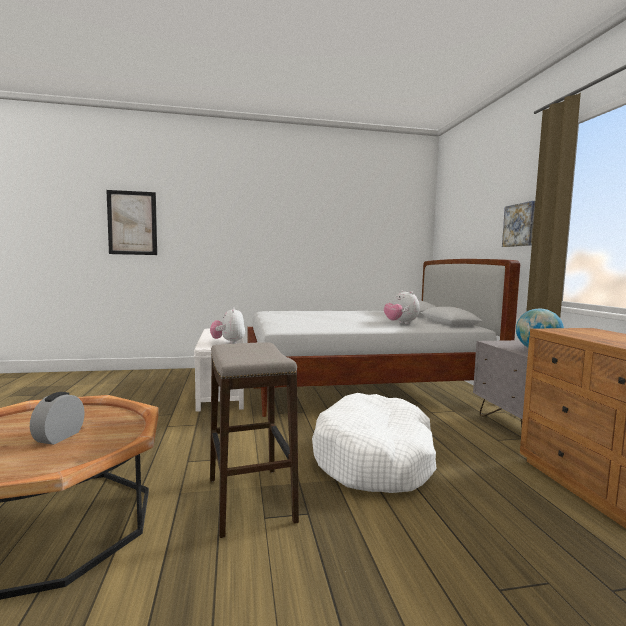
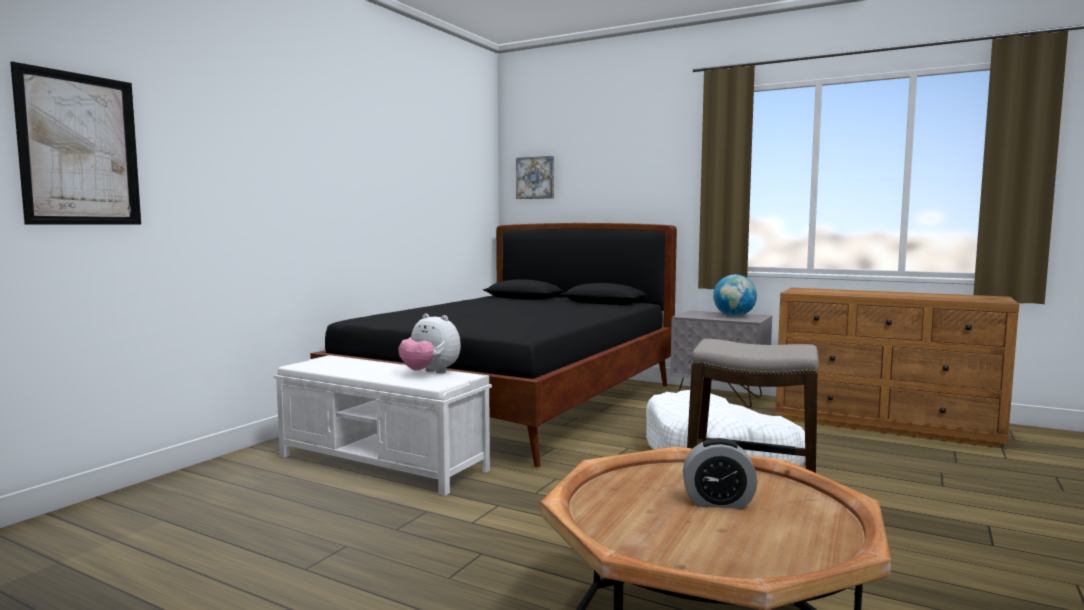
camera: 50 degrees left, 0 degrees up
alarm clock [30,392,85,445] -> alarm clock turned 45 degrees counterclockwise [683,438,758,509]
white bed [247,259,520,417] -> black bed [310,223,677,467]
plush toy [384,290,420,324] -> none
picture [502,201,535,247] -> picture moved to [516,156,554,199]

